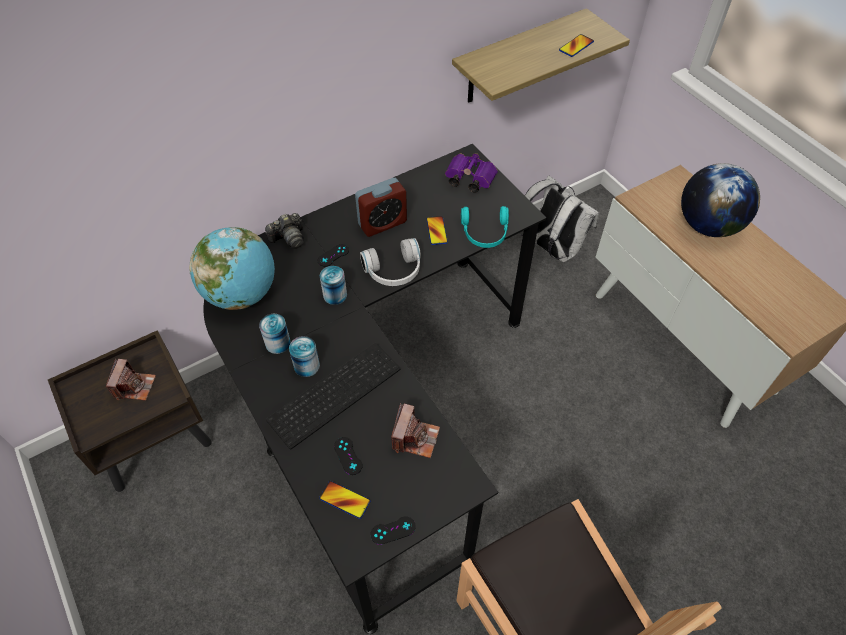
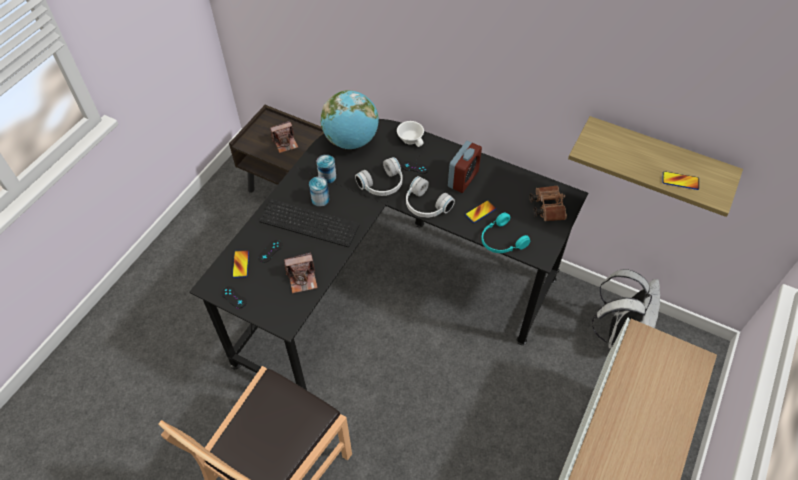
camera: 60 degrees right, 0 degrees up
camera [265,213,304,249] -> white cup [397,121,424,147]
can [320,266,347,305] -> white headphones [355,157,403,196]
alarm clock [355,178,407,237] -> alarm clock turned 90 degrees counterclockwise [448,141,482,193]
purple binoculars [445,153,498,193] -> brown binoculars [529,186,567,221]
globe [681,163,760,237] -> none

